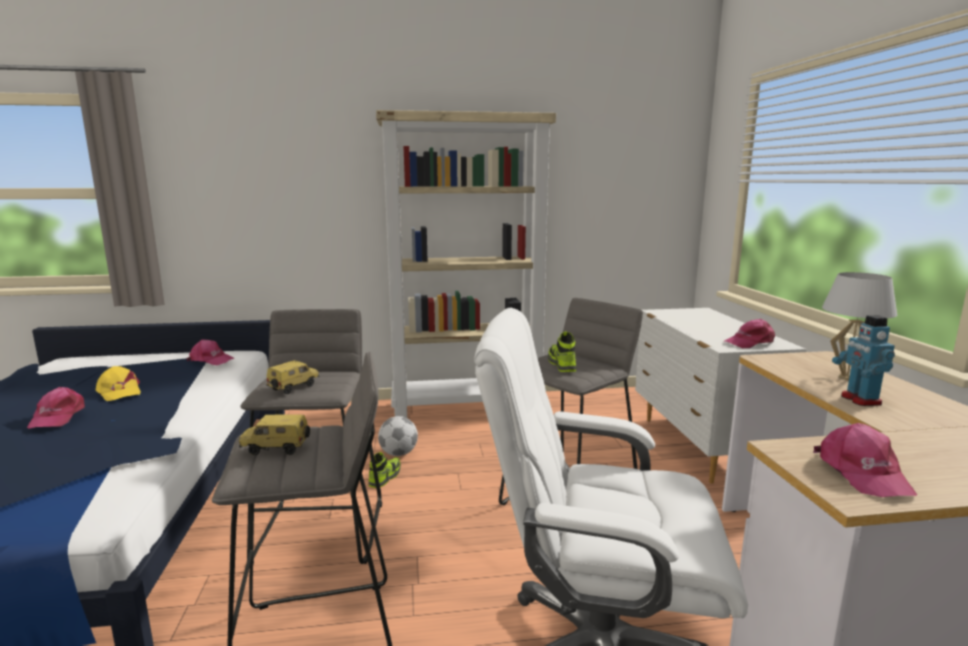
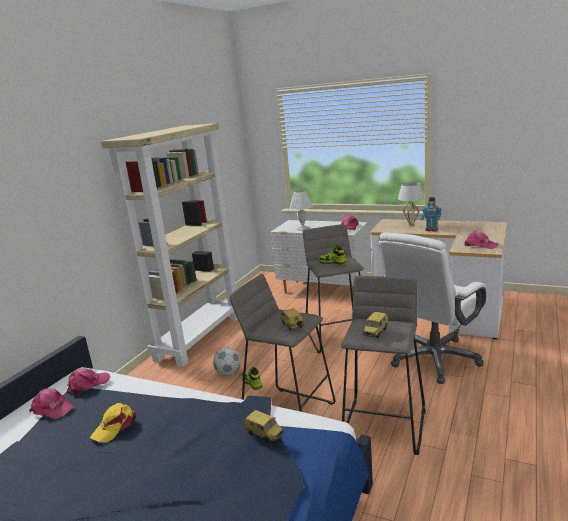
camera: 55 degrees left, 5 degrees up
pink cap [27,387,85,429] -> pink cap moved to [29,388,74,419]
yellow cap [96,366,141,401] -> yellow cap turned 135 degrees clockwise [90,403,136,443]
none -> toy car [245,410,284,443]
none -> white table lamp [289,190,313,231]

